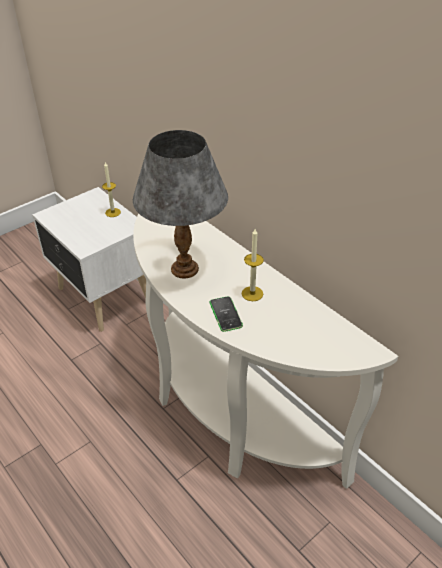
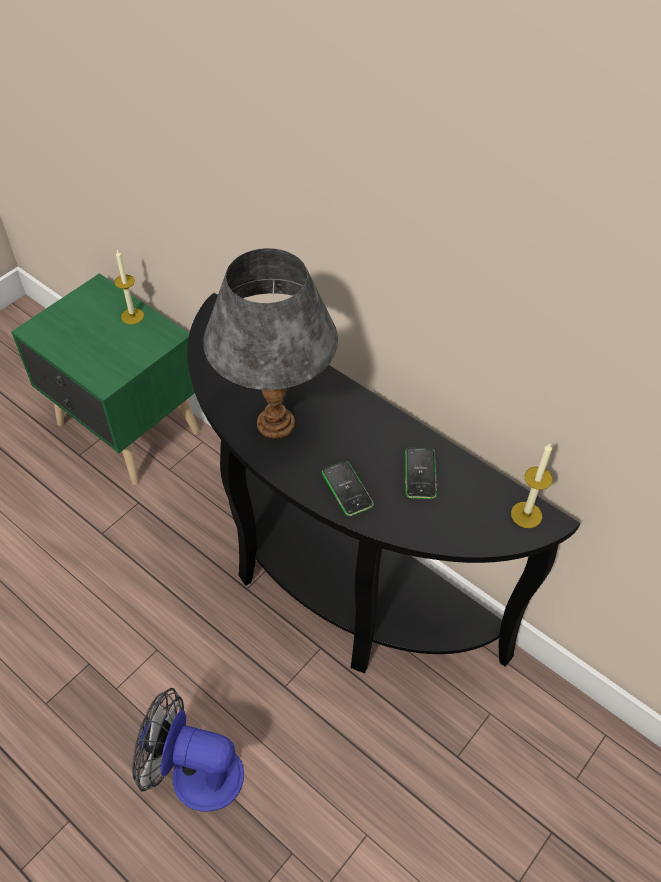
camera: 10 degrees left, 10 degrees up
white nightstand [32,187,146,332] -> green nightstand [11,273,200,485]
white console table [133,214,398,489] -> black console table [187,293,580,673]
candle [242,229,264,301] -> candle moved to [511,444,553,528]
none -> fan [132,688,244,812]
none -> phone [405,448,437,499]

